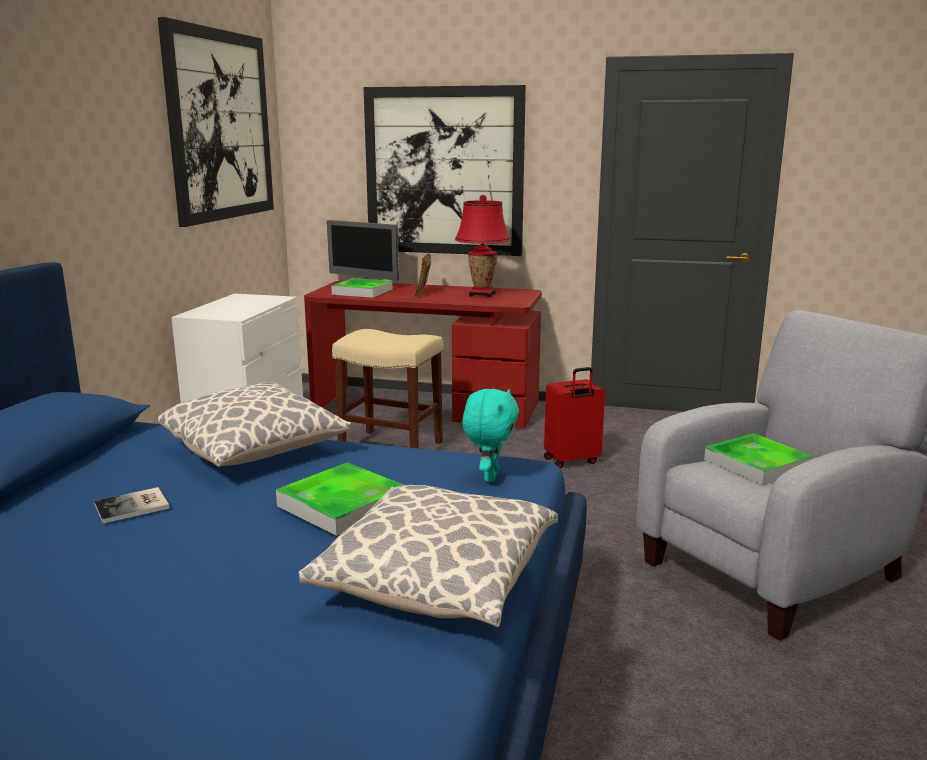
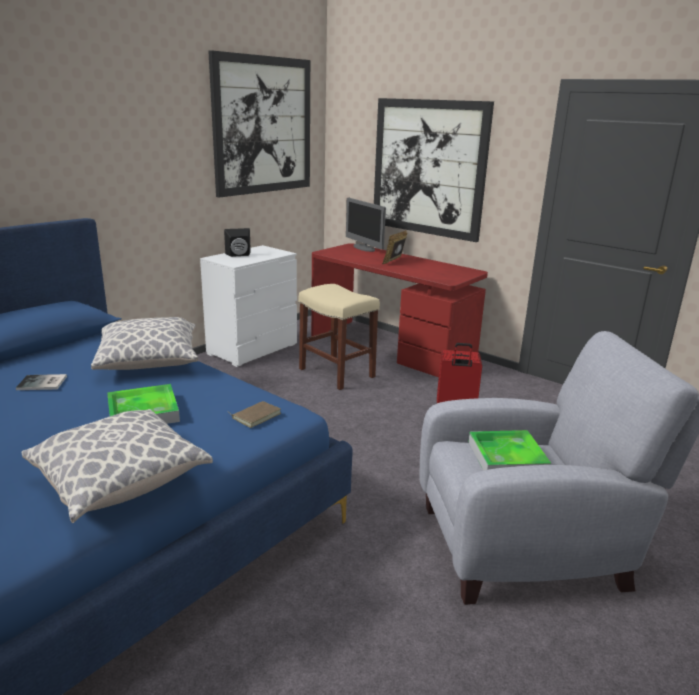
camera: 25 degrees right, 5 degrees up
tray [331,278,393,298] -> none
red table lamp [455,195,510,297] -> none
turquoise plush toy [462,389,519,482] -> brown book [232,401,281,428]
none -> black speaker [224,228,251,257]

